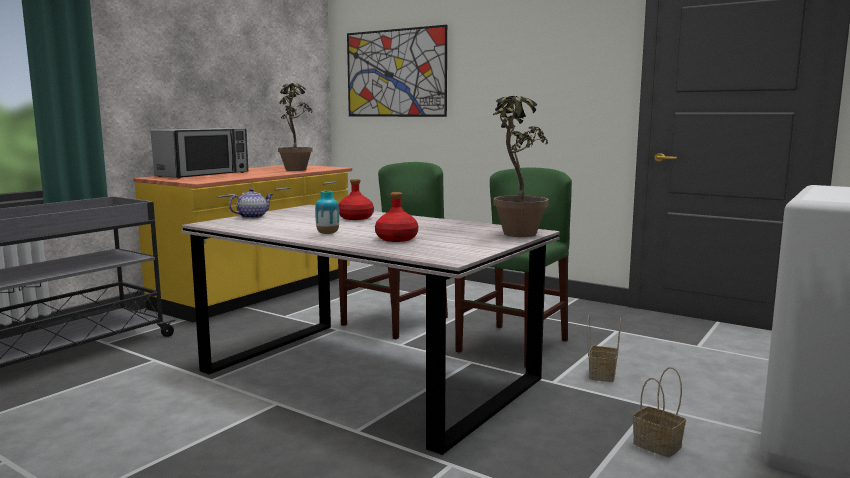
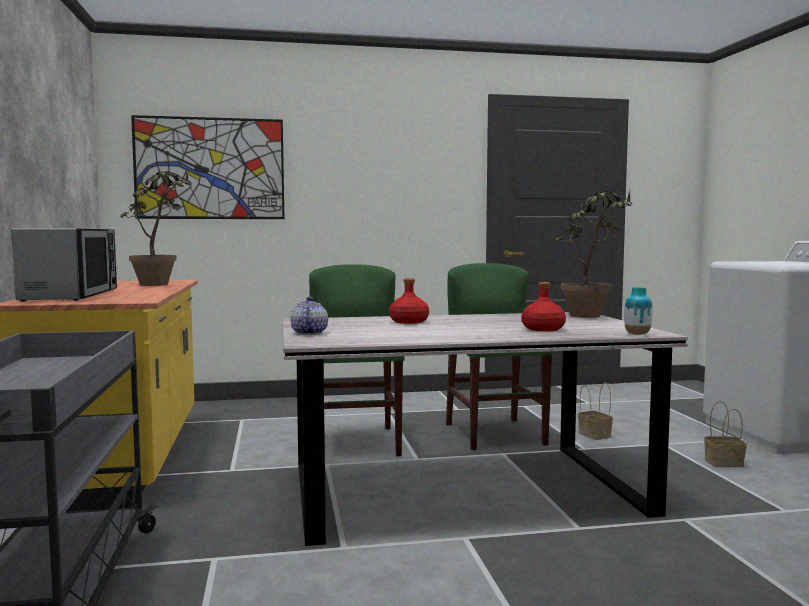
camera: 45 degrees left, 5 degrees down
vase [315,191,339,234] -> vase moved to [624,287,652,335]

